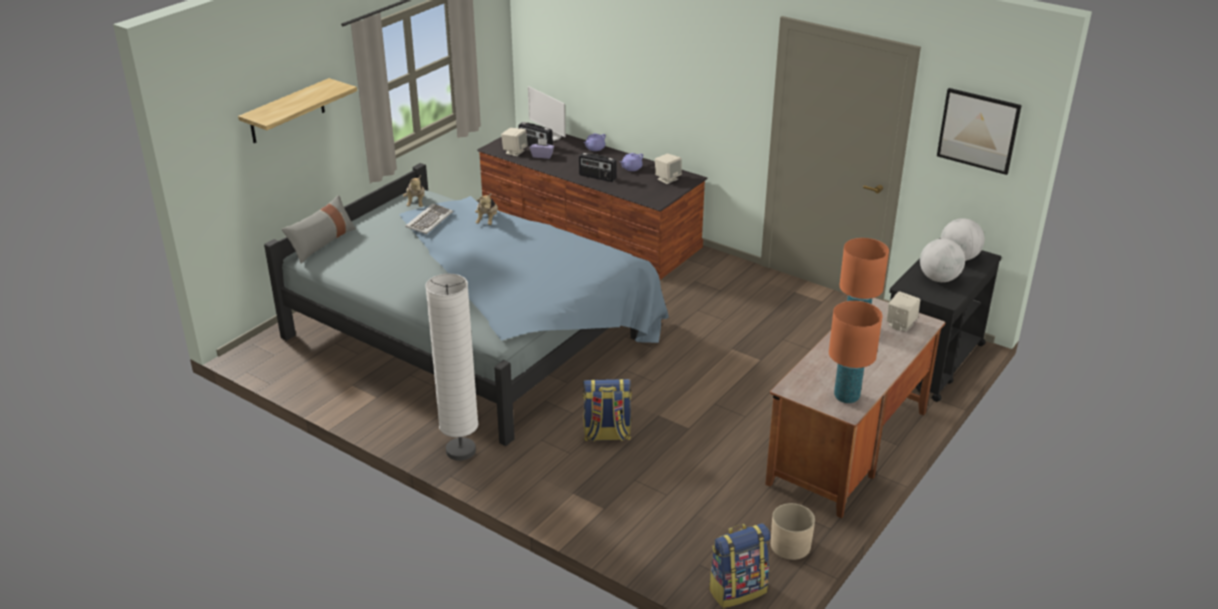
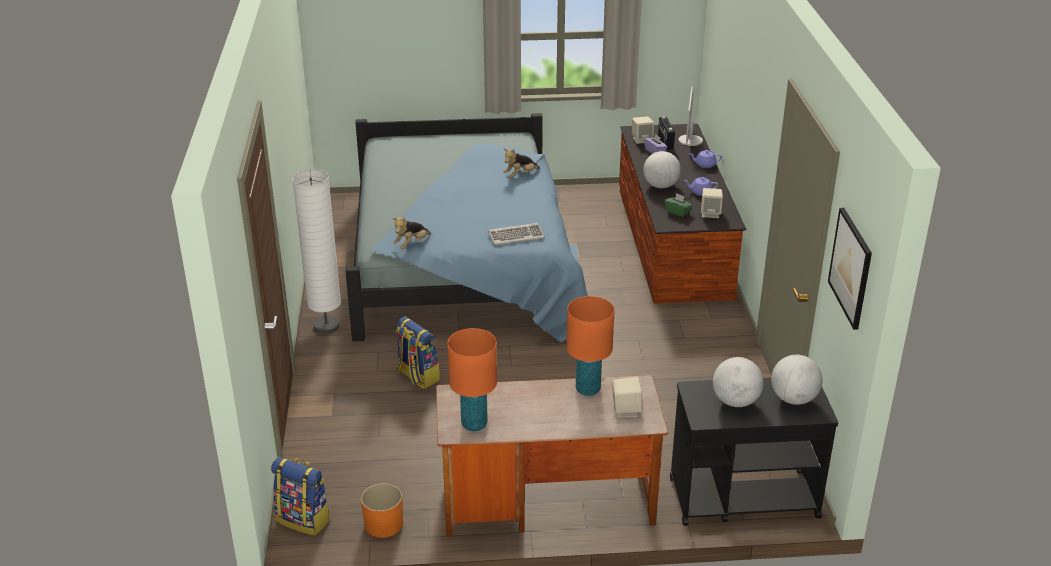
camera: 50 degrees right, 0 degrees up
shelf [238,78,357,143] -> none
grey pillow [282,195,356,264] -> none
plush toy [403,175,425,207] -> plush toy moved to [393,217,431,249]
keyboard [405,204,453,234] -> keyboard moved to [488,223,545,245]
radio [579,153,617,182] -> globe [643,151,681,188]
beige planter [771,503,815,560] -> orange planter [361,483,403,538]
none -> green tissue box [665,193,692,217]

